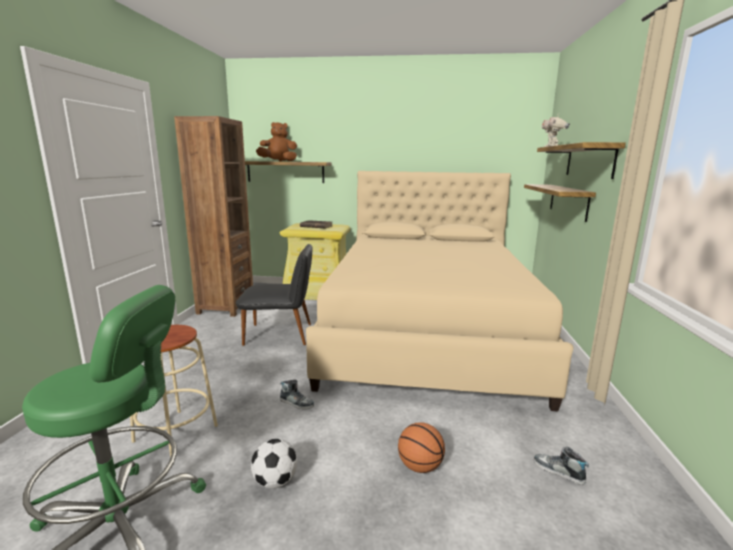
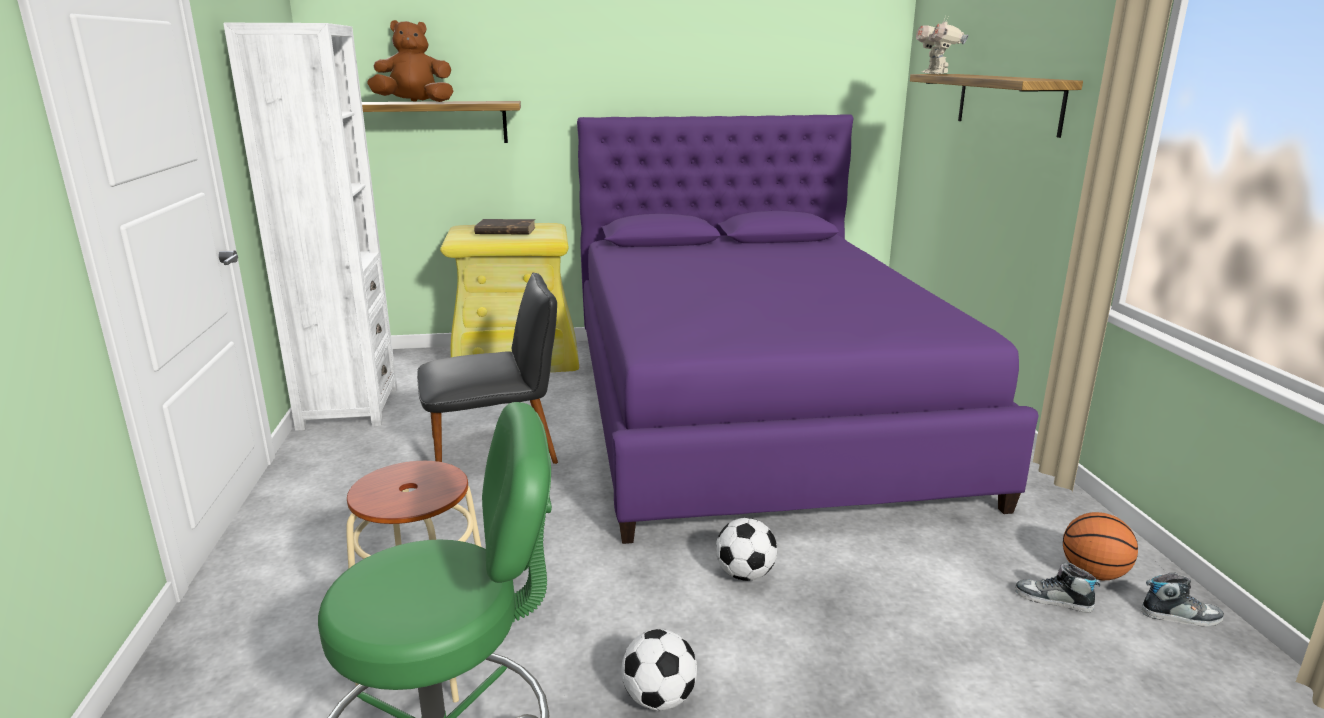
camera: 15 degrees left, 5 degrees up
brown bookcase [174,116,253,317] -> white bookcase [223,23,397,431]
shoe [280,380,314,410] -> shoe moved to [1141,573,1224,626]
beige bed [306,171,573,412] -> purple bed [577,114,1039,544]
basketball [398,422,445,473] -> basketball moved to [1063,512,1138,580]
shelf [524,184,596,222] -> none
none -> football [716,518,777,581]

